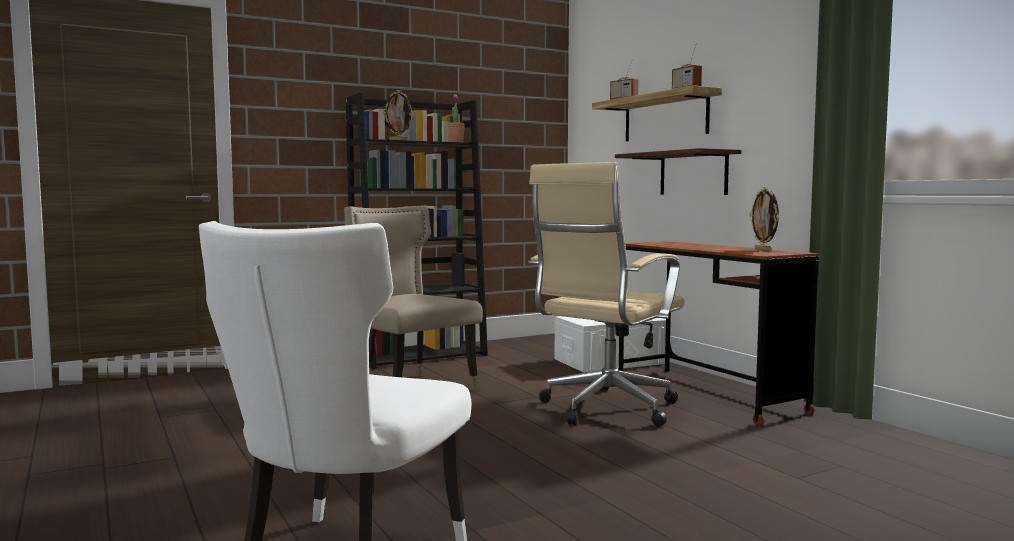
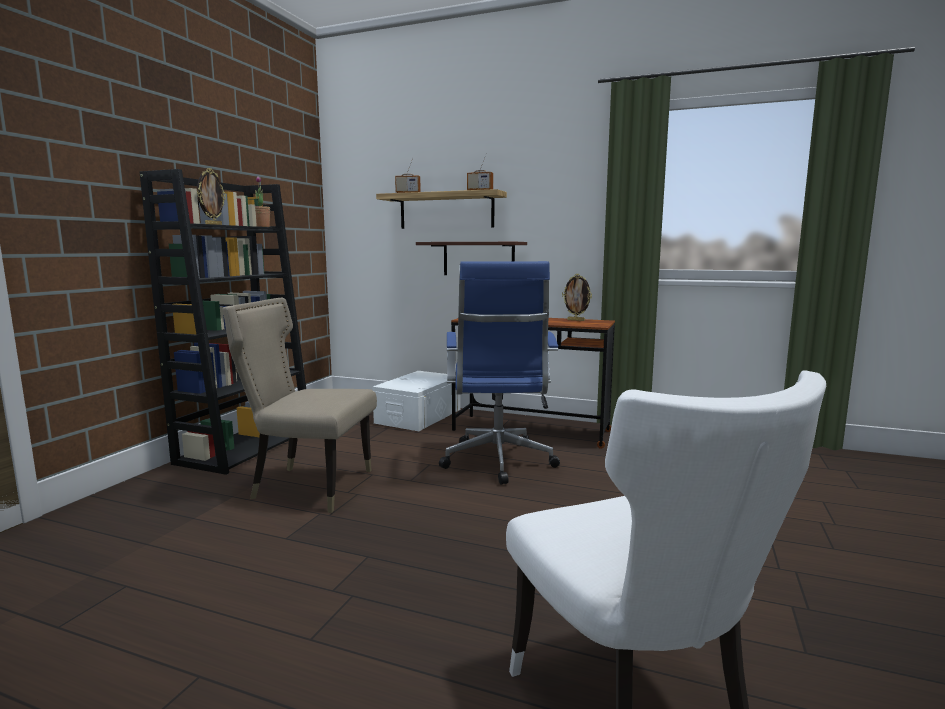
camera: 40 degrees left, 5 degrees up
beige office chair [529,162,685,427] -> blue office chair [439,261,560,485]

